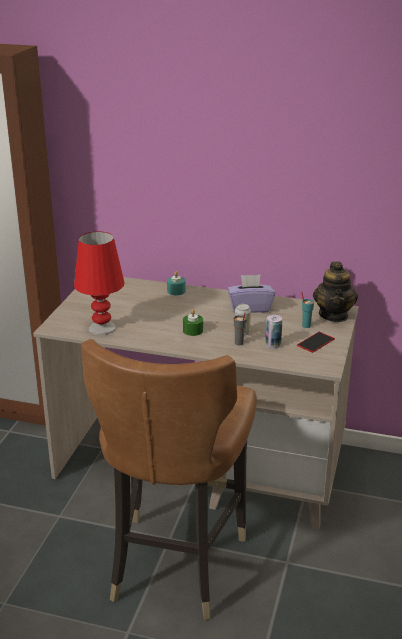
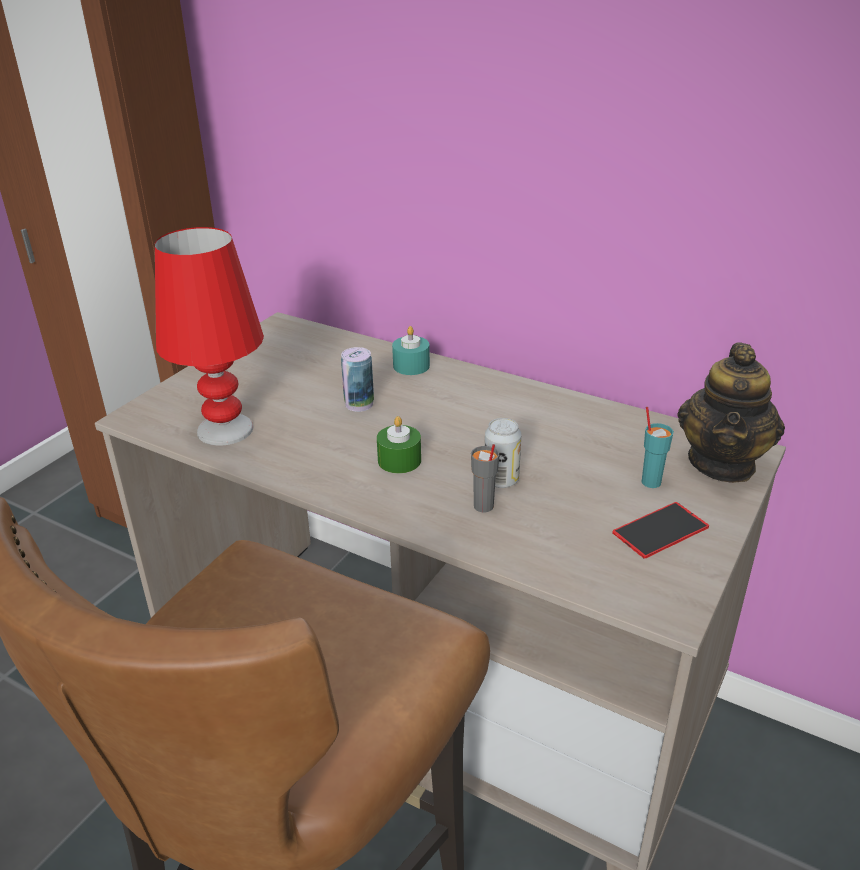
camera: 15 degrees right, 5 degrees up
purple tissue box [227,275,275,313] -> none
can [265,315,282,349] -> can moved to [341,347,374,412]

